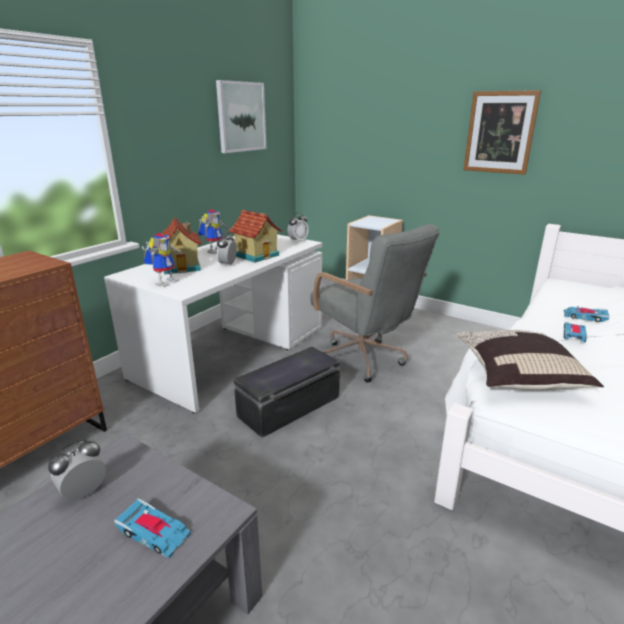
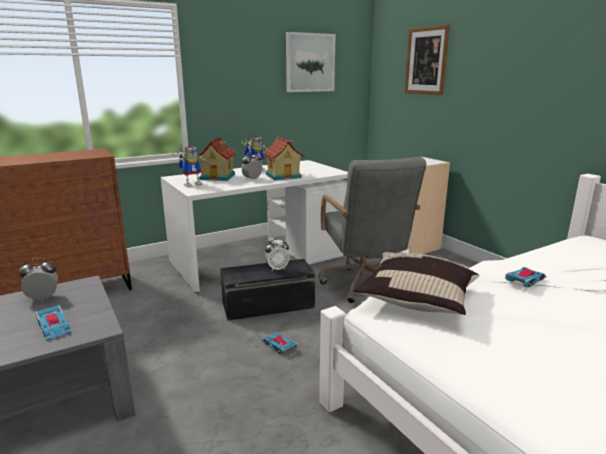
camera: 25 degrees right, 5 degrees down
alarm clock [288,213,308,243] -> alarm clock moved to [265,239,289,271]
picture [463,90,541,175] -> picture moved to [405,25,450,95]
toy car [564,306,610,322] -> toy car moved to [262,333,298,355]

